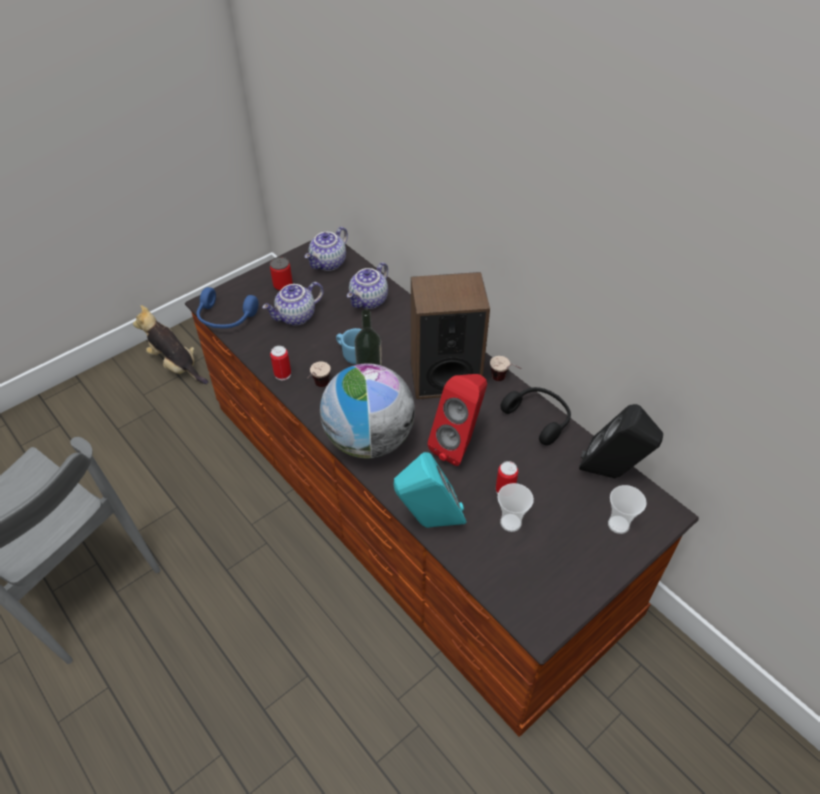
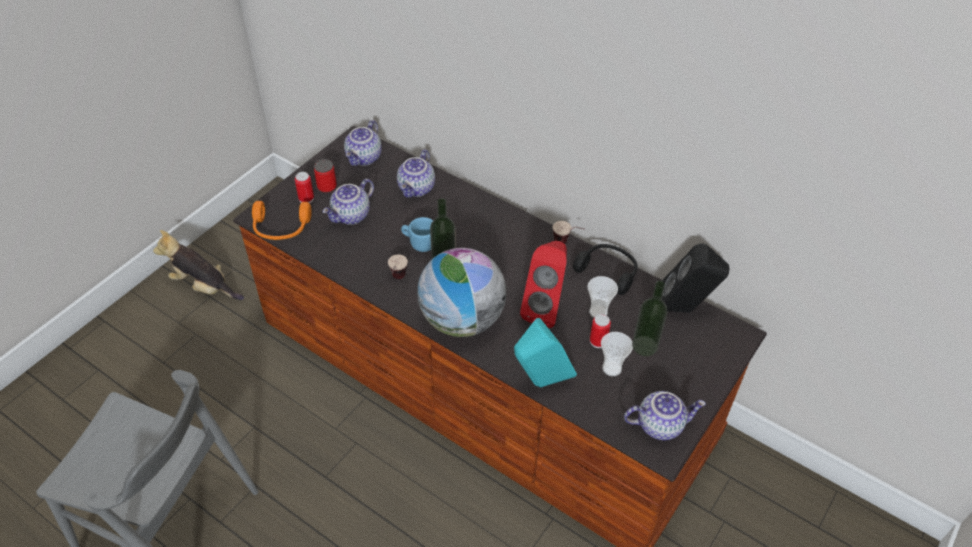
camera: 15 degrees left, 0 degrees up
blue headphones [197,287,259,328] -> orange headphones [252,201,312,240]
can [270,346,291,380] -> can moved to [295,172,314,203]
speaker [411,272,490,399] -> none
cup [608,485,647,534] -> cup moved to [587,276,618,318]
none -> teapot [624,391,706,440]
none -> bottle [632,281,667,356]

